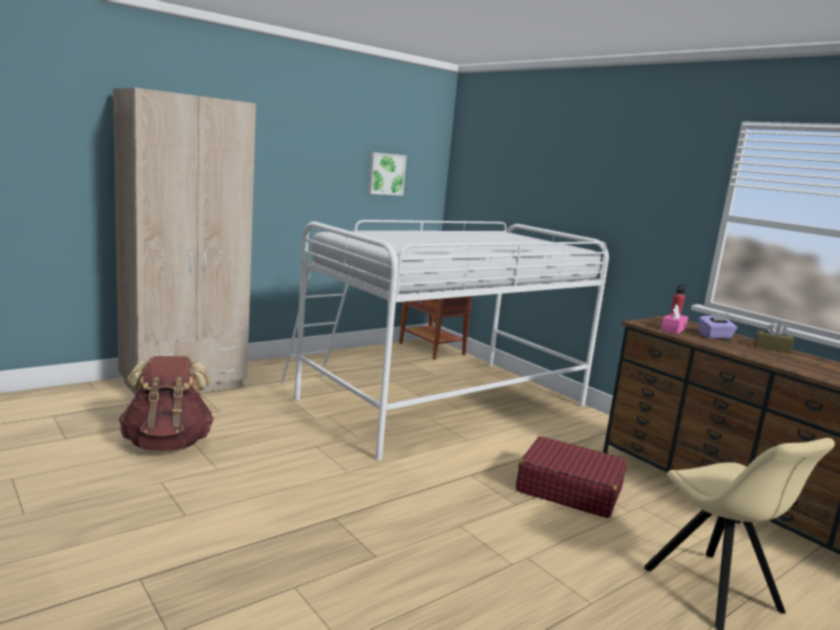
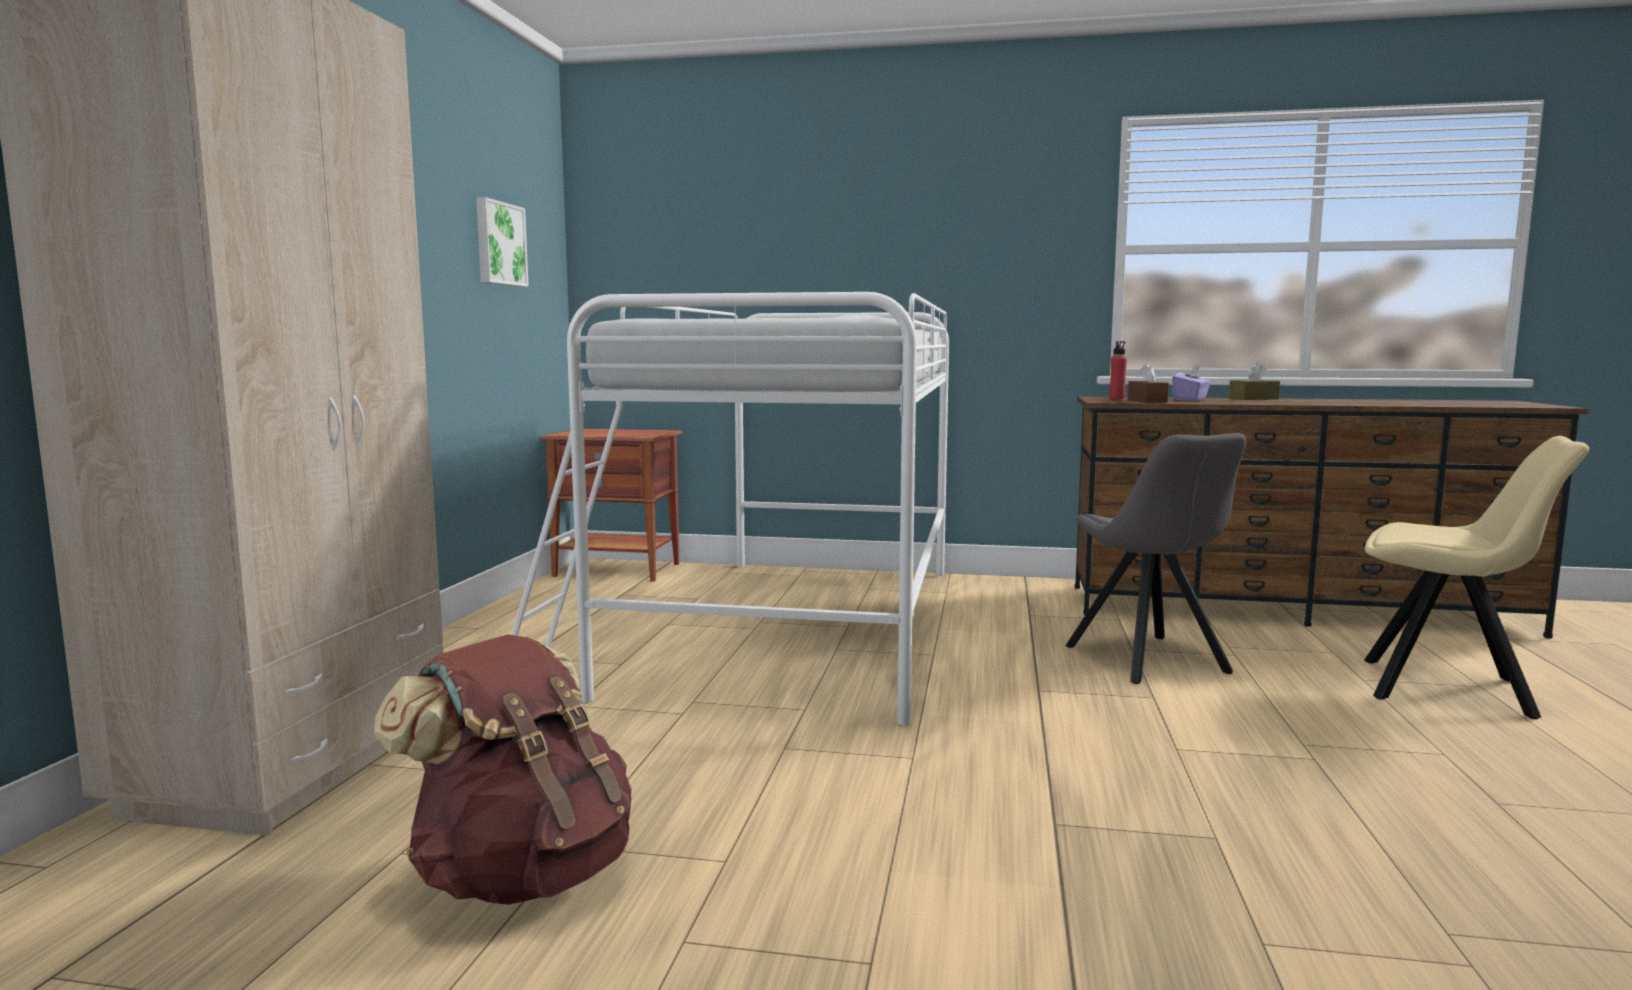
camera: 40 degrees left, 5 degrees down
red suitcase [516,436,627,518] -> grey chair [1066,433,1246,684]
pink tissue box [661,304,688,334] -> brown tissue box [1128,363,1169,402]

